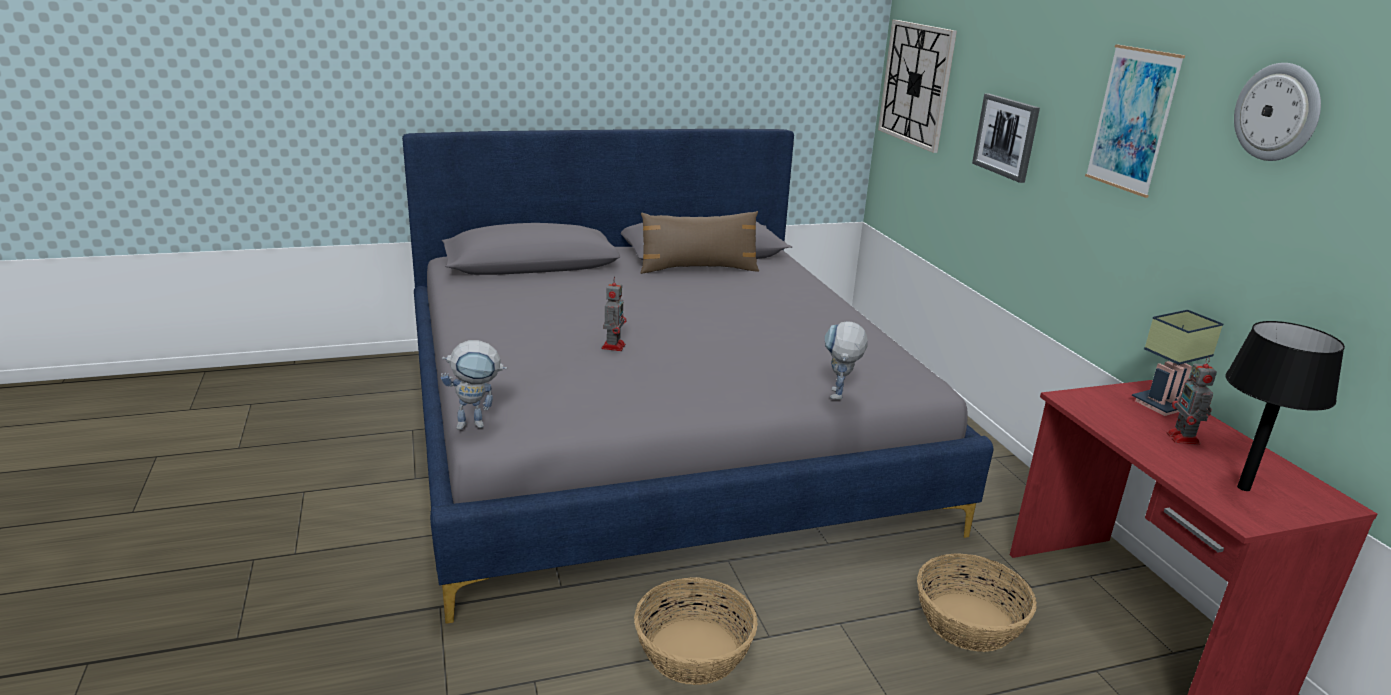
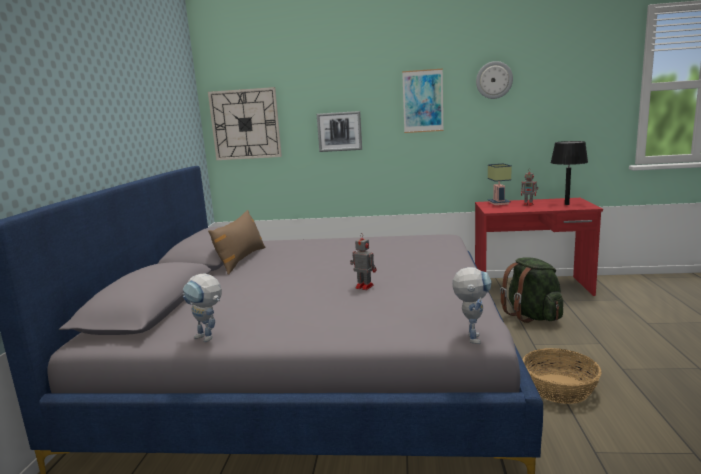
camera: 65 degrees left, 10 degrees down
toy robot [825,321,868,400] -> toy robot moved to [182,274,222,342]
basket [917,553,1037,652] -> green backpack [500,257,563,323]

